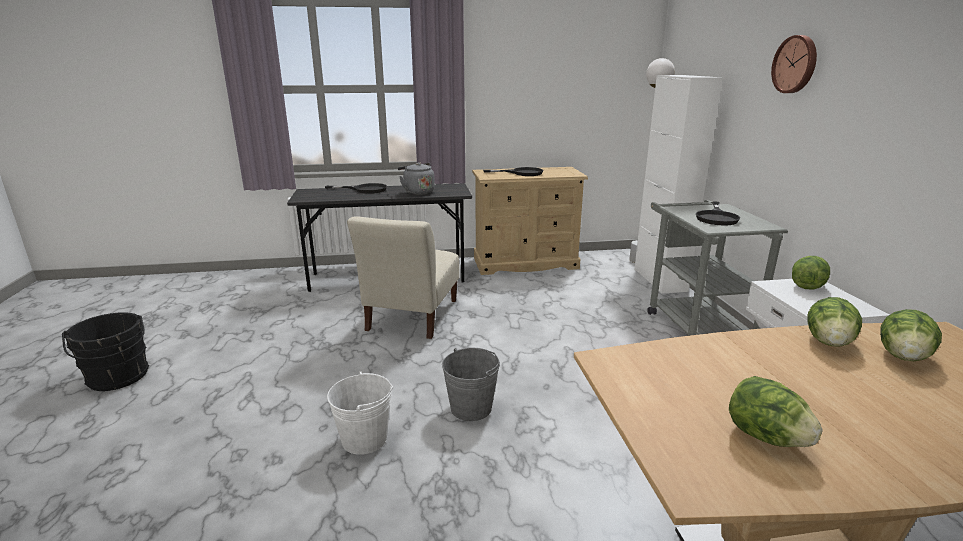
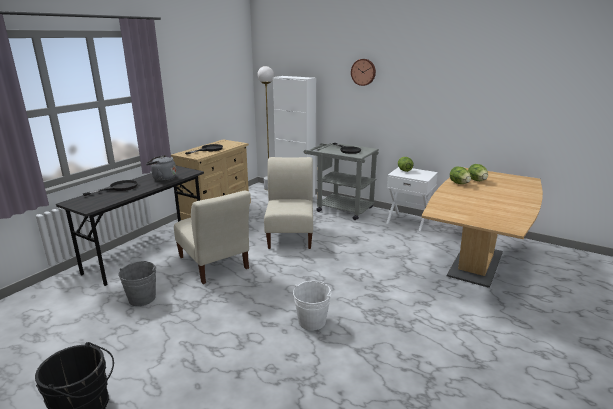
camera: 50 degrees left, 0 degrees up
grey bucket [442,348,500,421] -> grey bucket moved to [119,261,156,306]
lettuce [729,376,822,447] -> none
none -> beige chair [264,157,313,249]

